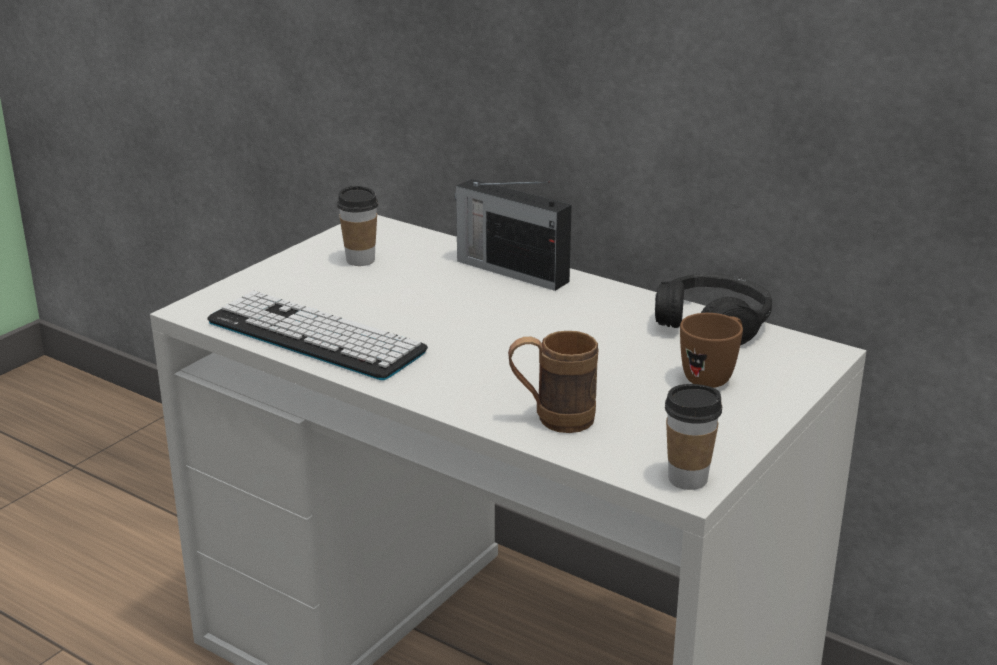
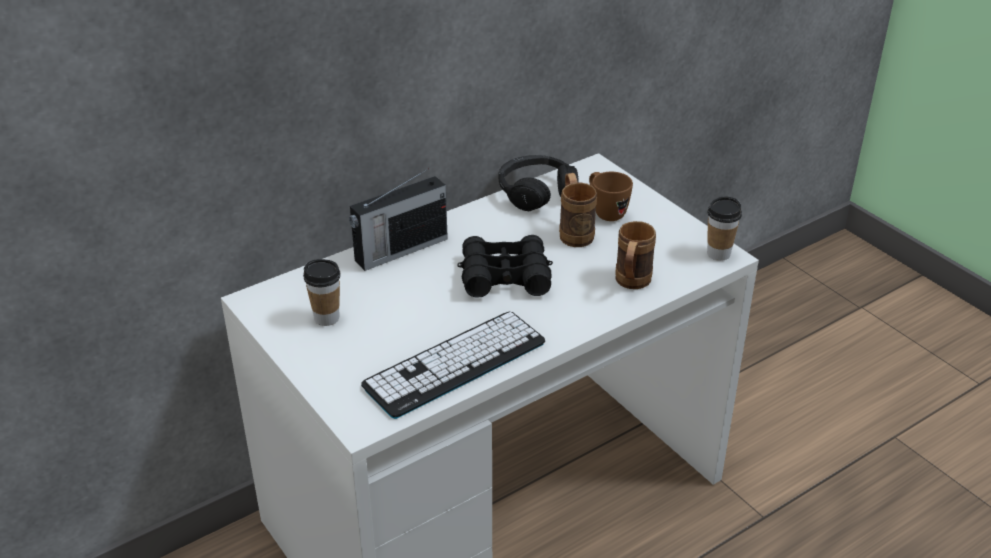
camera: 70 degrees left, 10 degrees up
none -> black binoculars [457,235,553,298]
none -> brown mug [559,173,597,247]

